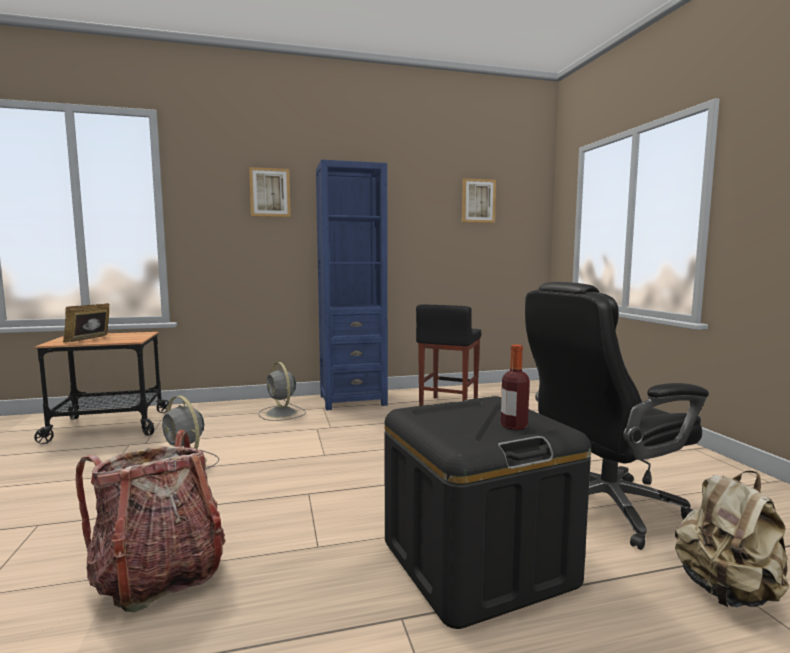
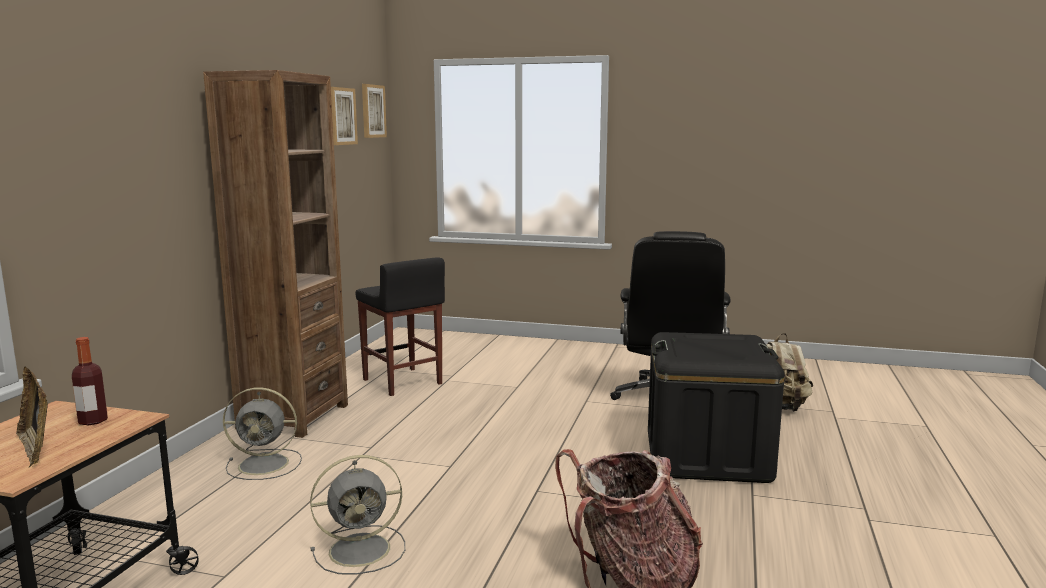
camera: 60 degrees left, 5 degrees up
picture [249,167,291,217] -> picture moved to [362,84,387,138]
blue bookcase [316,160,388,410] -> brown bookcase [203,70,348,438]
bottle [501,345,530,430] -> bottle moved to [72,337,108,425]

